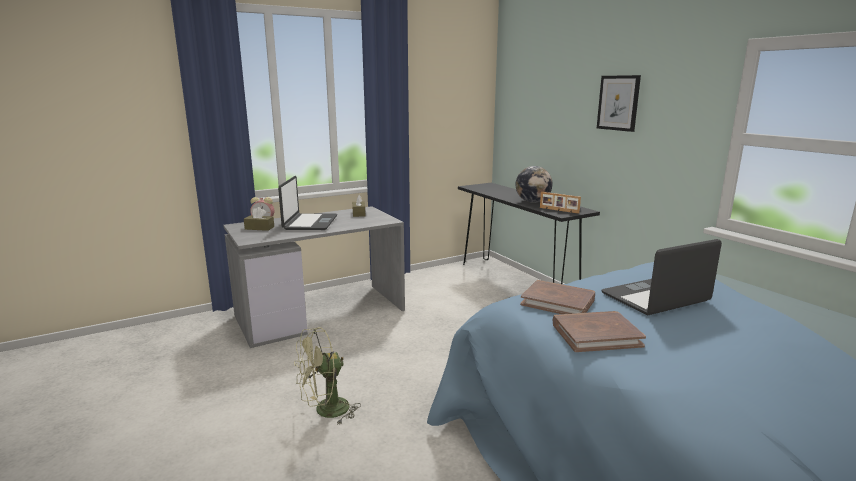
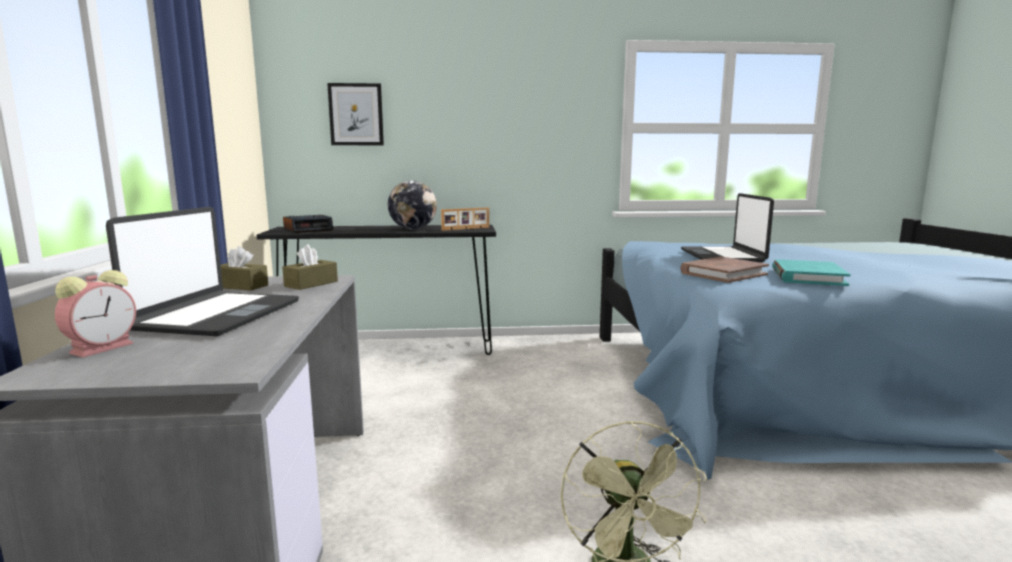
camera: 65 degrees left, 5 degrees down
brown tissue box [244,207,274,231] -> brown tissue box moved to [282,245,338,290]
laptop [278,176,337,230] -> laptop turned 75 degrees clockwise [106,207,299,336]
brown book [553,311,646,352] -> turquoise book [772,259,851,286]
picture [597,75,641,132] -> picture moved to [327,83,384,145]
none -> alarm clock [283,215,333,233]

